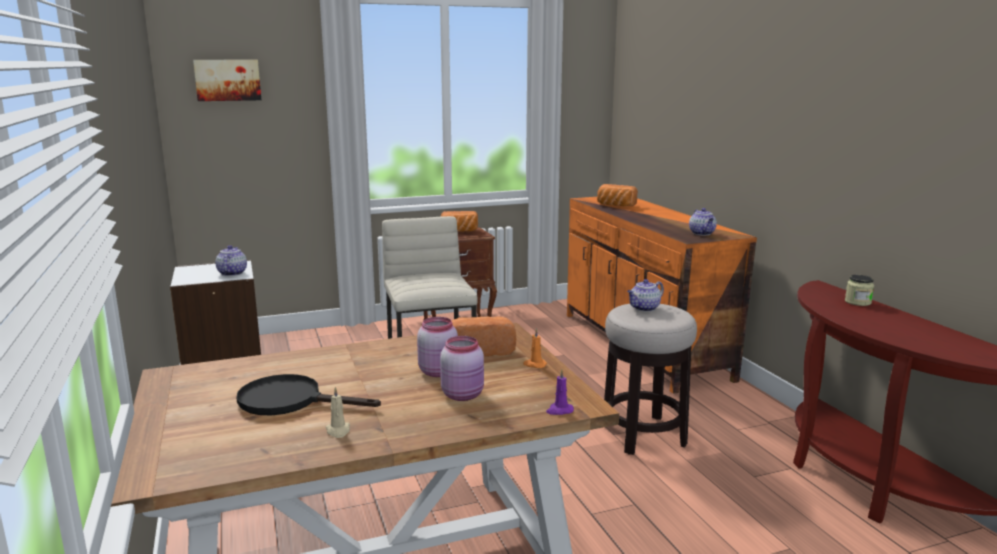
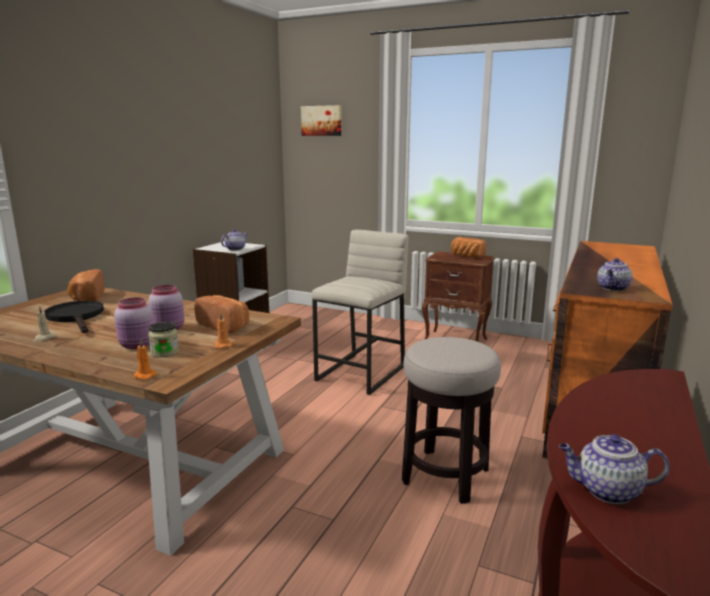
camera: 45 degrees right, 0 degrees up
purple candle [546,369,574,415] -> orange candle [134,339,157,380]
bread [597,184,638,206] -> bread moved to [67,269,104,301]
teapot [627,279,664,312] -> teapot moved to [559,434,670,504]
jar [845,275,874,306] -> jar moved to [148,322,179,358]

